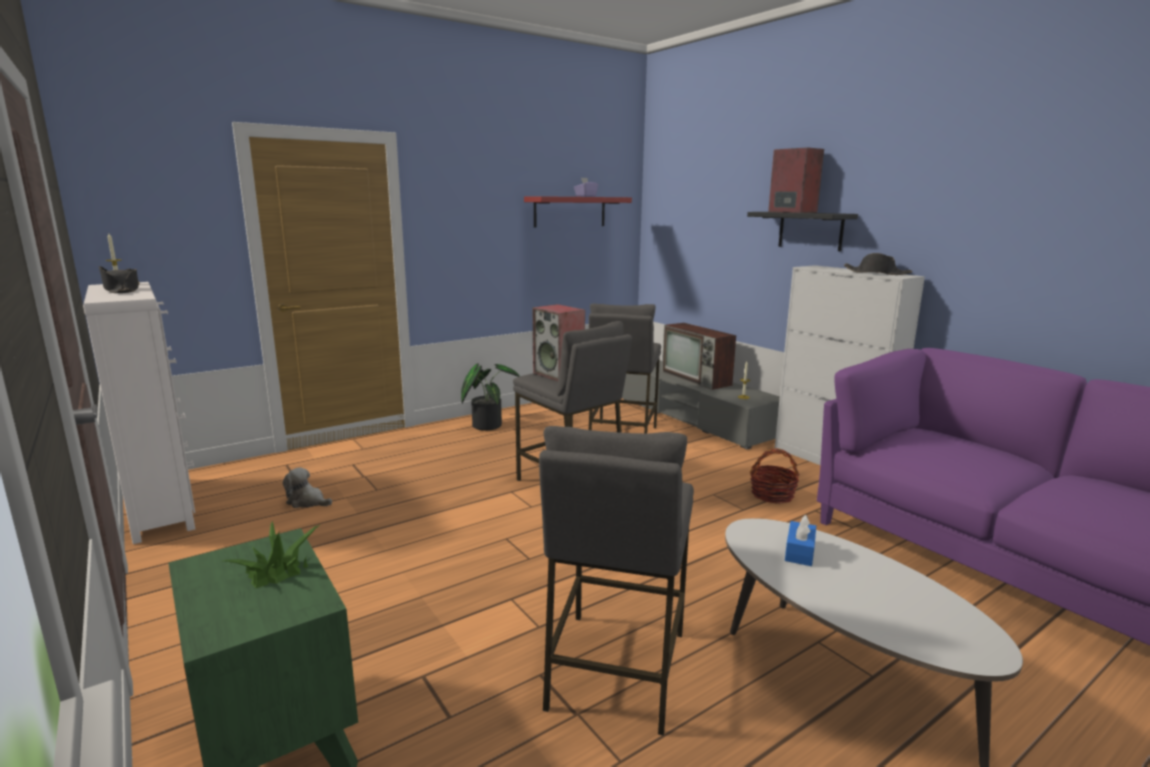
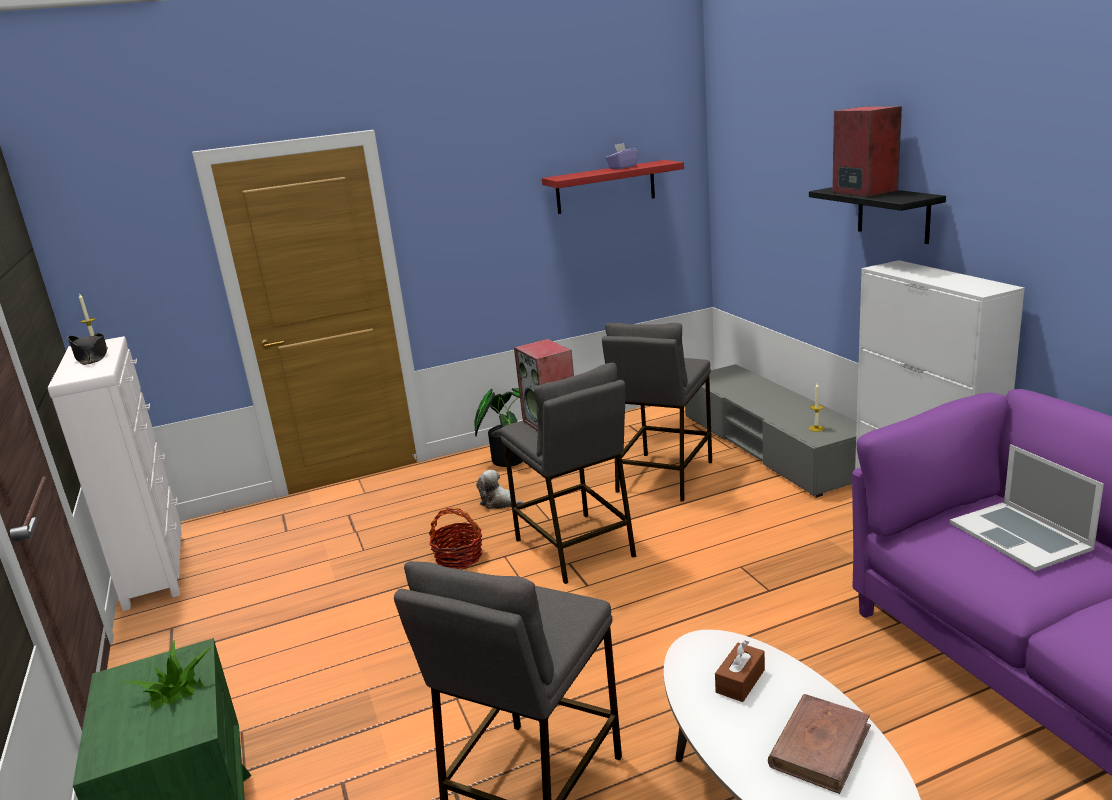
camera: 15 degrees right, 5 degrees up
plush toy [283,468,332,508] -> plush toy moved to [476,470,523,509]
television [662,323,736,390] -> none
basket [750,448,799,504] -> basket moved to [429,507,482,569]
blue tissue box [785,515,816,566] -> brown tissue box [715,640,765,702]
black hat [844,253,912,275] -> none
none -> brown book [768,694,871,794]
none -> laptop [950,444,1104,571]

